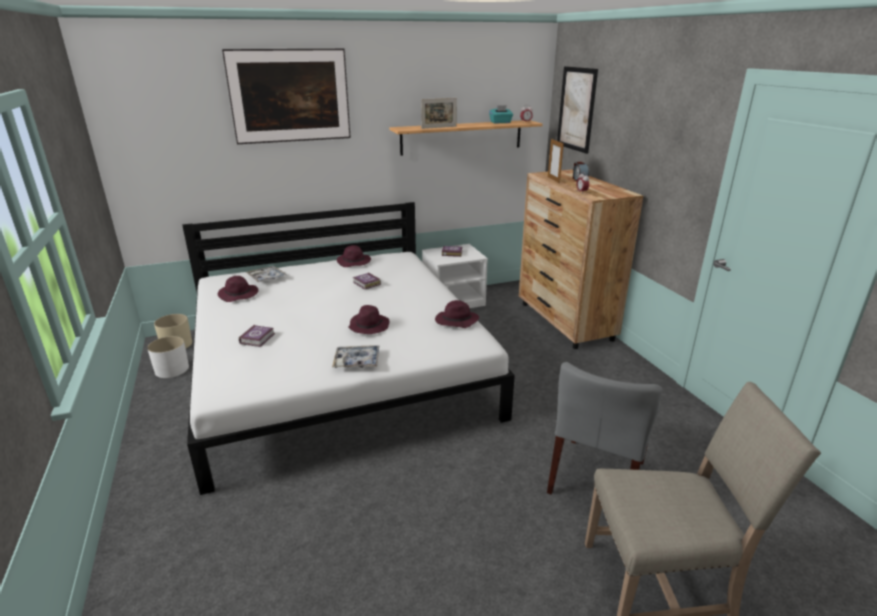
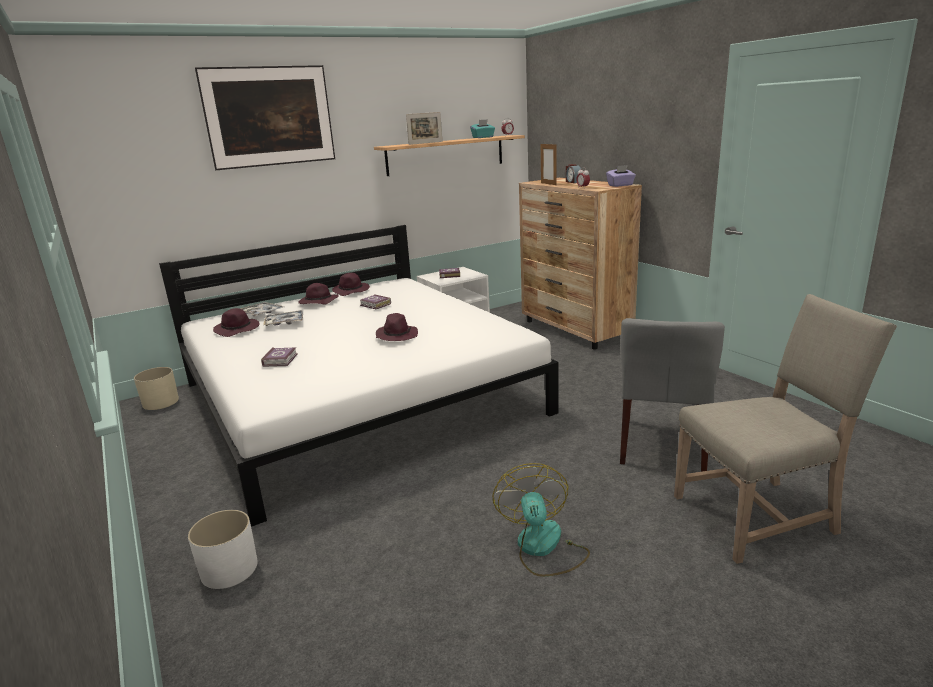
camera: 10 degrees left, 5 degrees down
white planter [147,336,189,378] -> white planter moved to [188,510,258,589]
tray [332,345,379,368] -> tray moved to [263,310,303,326]
purple hat [435,300,479,328] -> purple hat moved to [298,283,339,305]
picture [557,66,598,154] -> none
none -> fan [492,463,590,577]
none -> purple tissue box [606,165,636,187]

